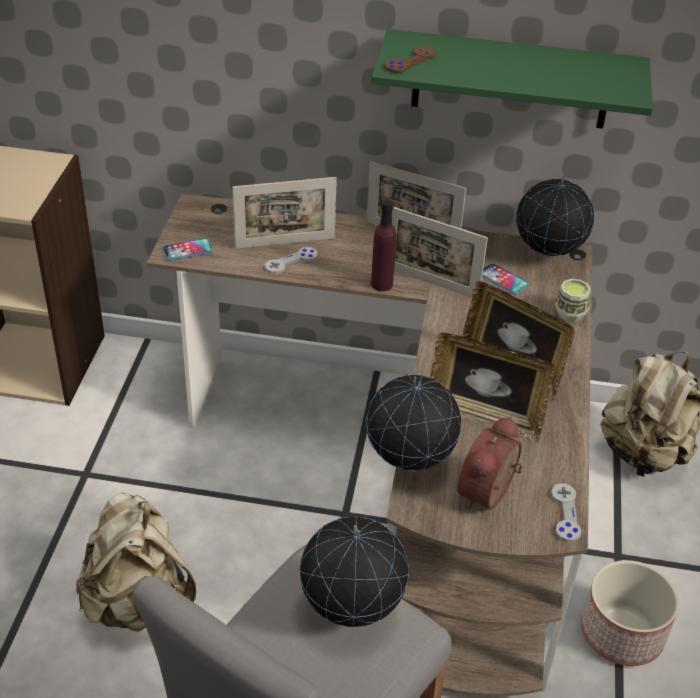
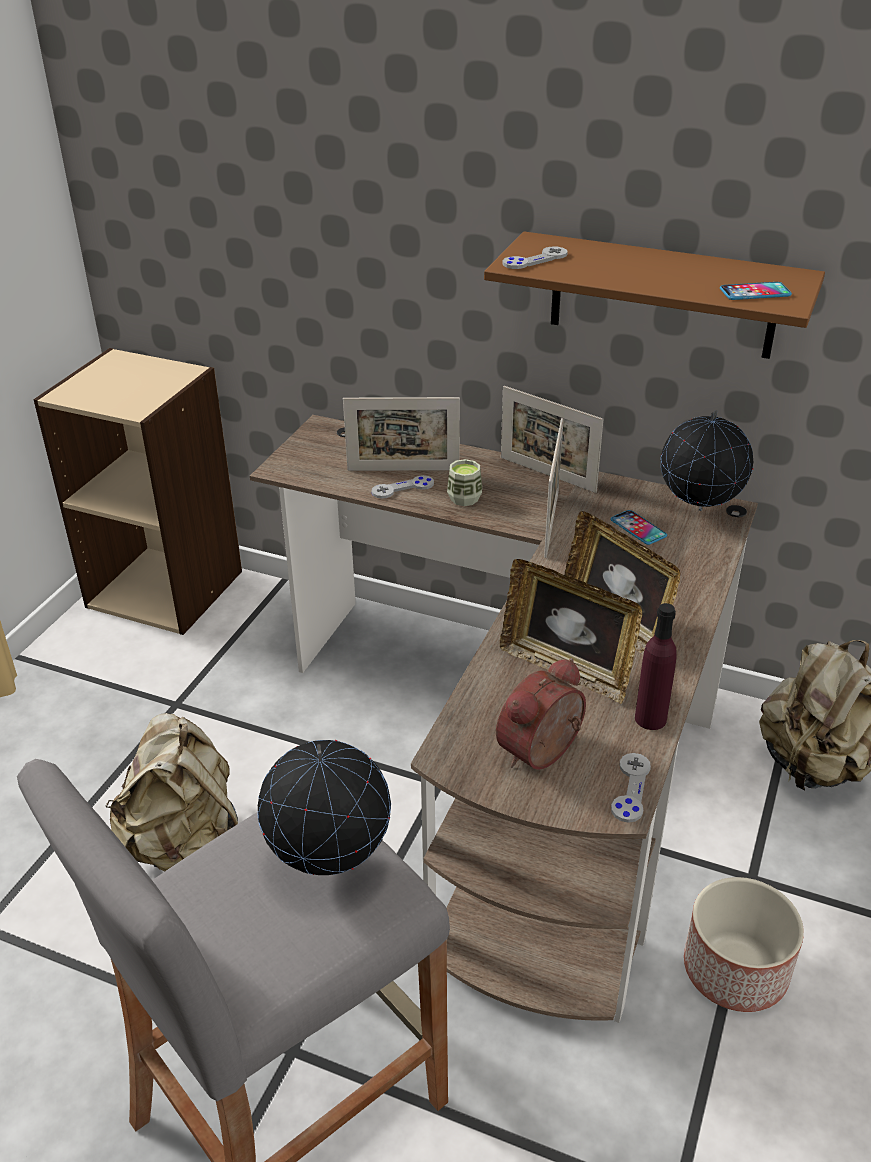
camera: 15 degrees right, 5 degrees down
phone [162,238,214,260] -> phone moved to [720,282,792,300]
globe [366,375,461,470] -> none
green shelf [371,29,653,129] -> brown shelf [484,232,825,359]
purple bottle [371,200,396,291] -> purple bottle moved to [635,603,677,730]
brown game controller [385,46,436,73] -> grey game controller [502,246,568,269]
picture frame [392,207,488,298] -> picture frame turned 120 degrees counterclockwise [544,418,563,558]
cup [555,279,591,322] -> cup moved to [447,459,482,506]

